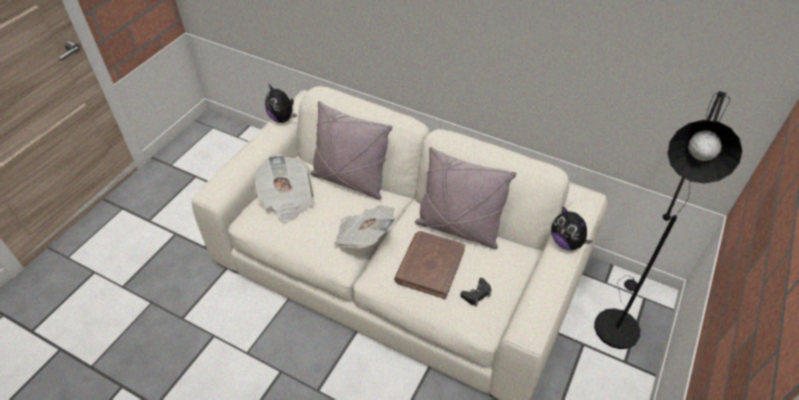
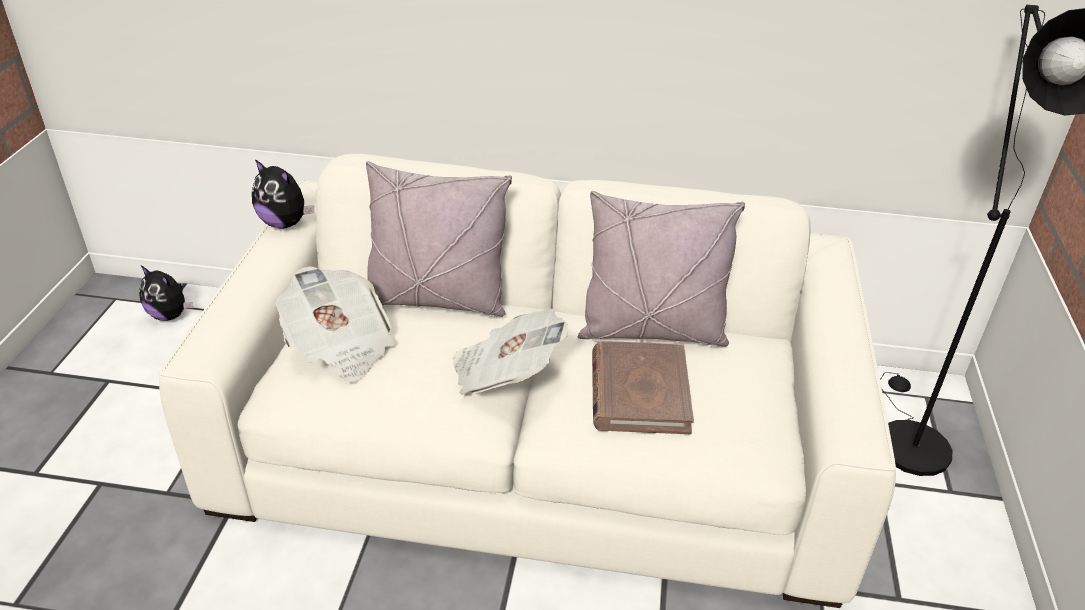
camera: 20 degrees left, 10 degrees down
black game controller [461,278,492,306] -> none
plush toy [551,206,592,250] -> plush toy moved to [139,266,193,321]

